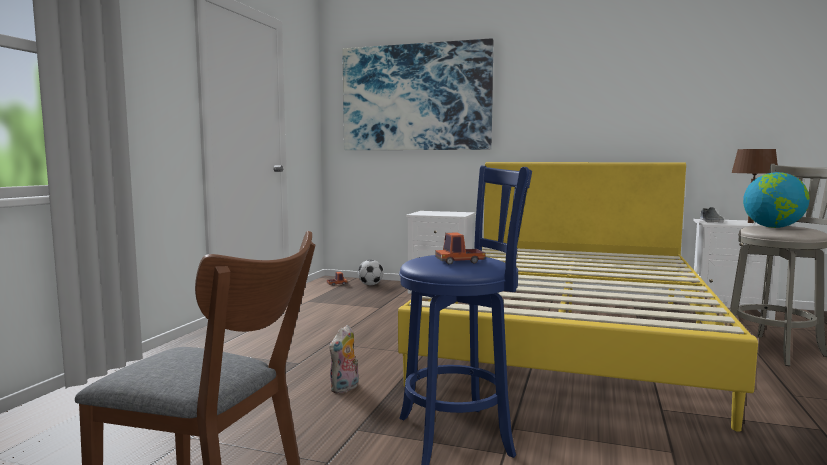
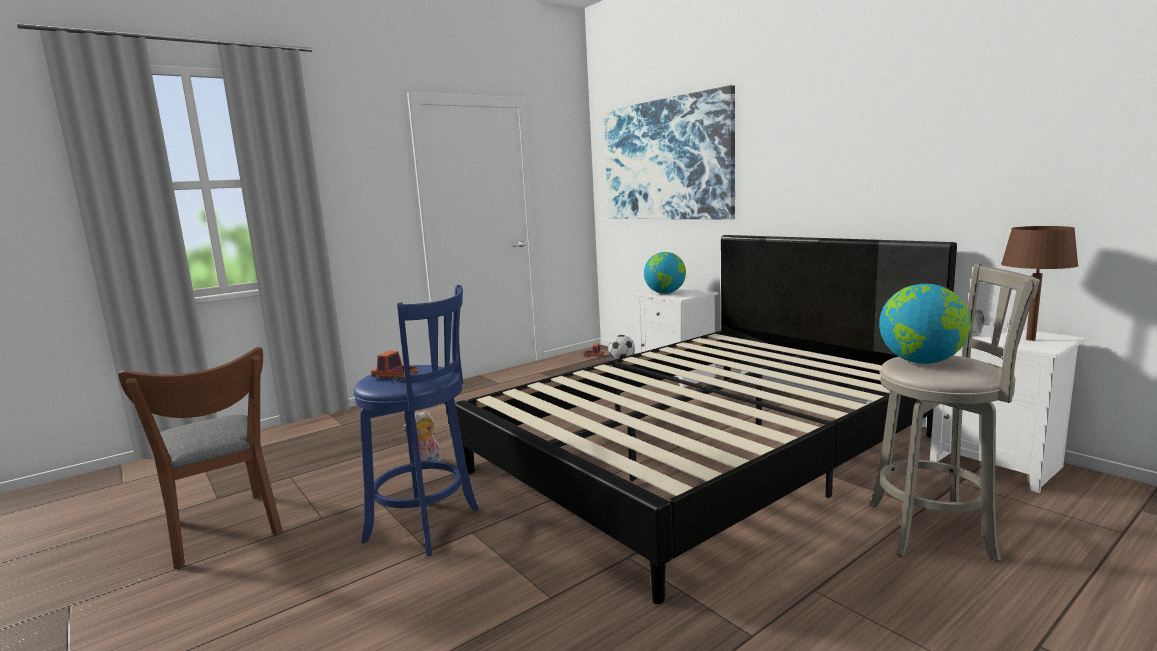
camera: 35 degrees right, 5 degrees up
yellow bed [398,162,758,432] -> black bed [455,235,957,604]
none -> globe [644,252,686,294]

